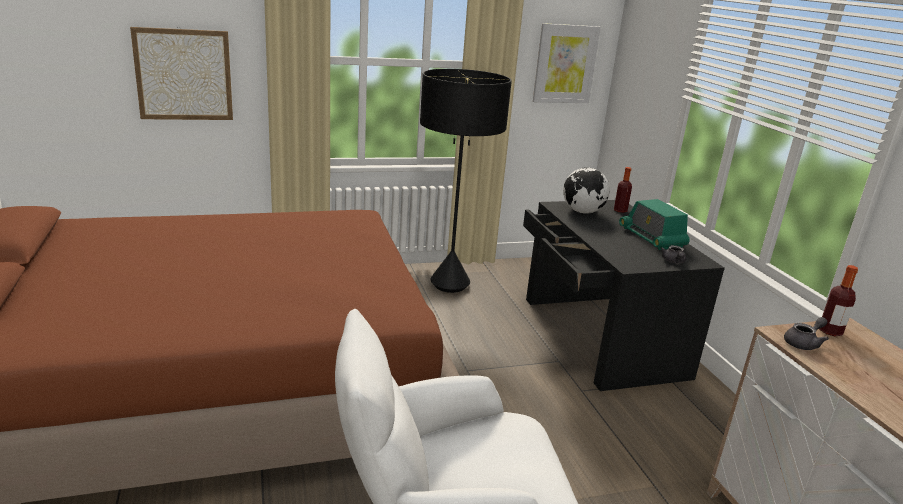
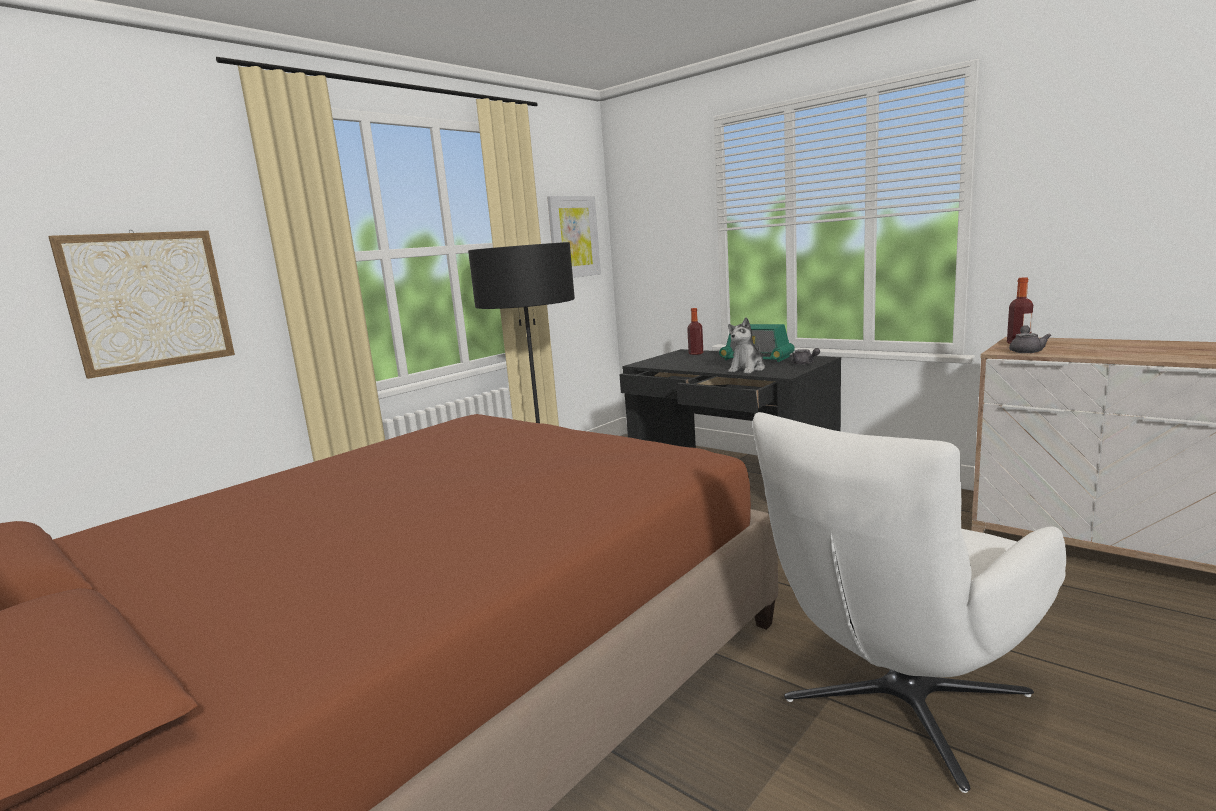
camera: 30 degrees left, 10 degrees down
globe [563,167,610,214] -> none
none -> plush toy [728,317,765,374]

